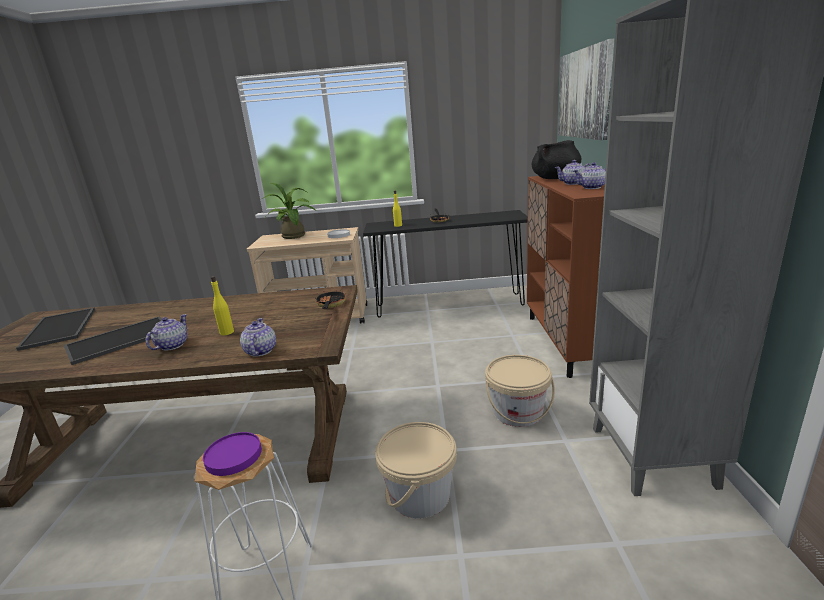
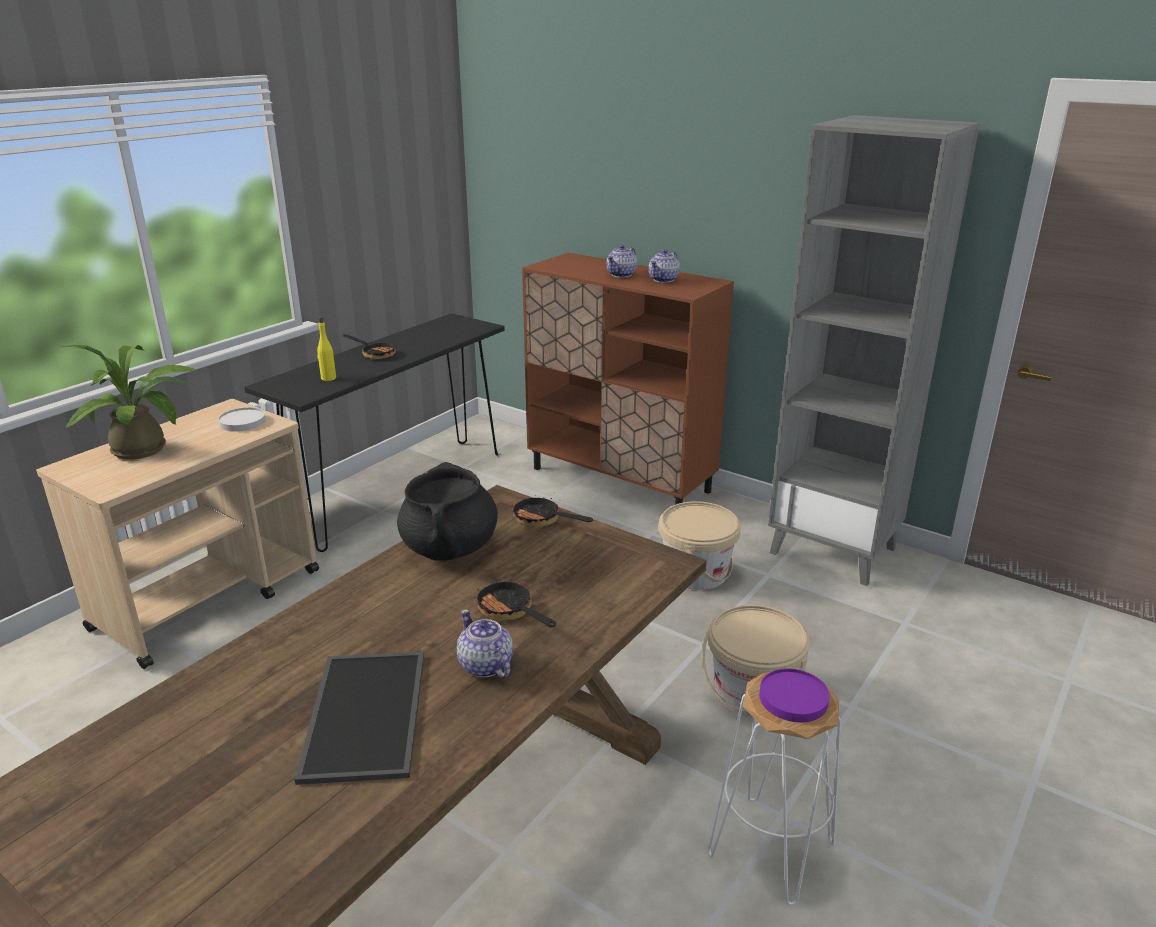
camera: 55 degrees left, 5 degrees up
tray [16,307,95,351] -> none
yellow bottle [211,276,234,335] -> frying pan [474,579,556,627]
teapot [240,318,276,357] -> none
black cooking pot [532,140,582,179] -> black cooking pot moved to [397,462,498,561]
picture [558,39,614,140] -> none

